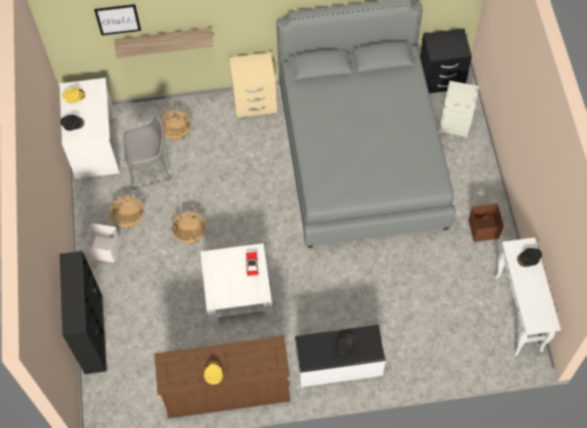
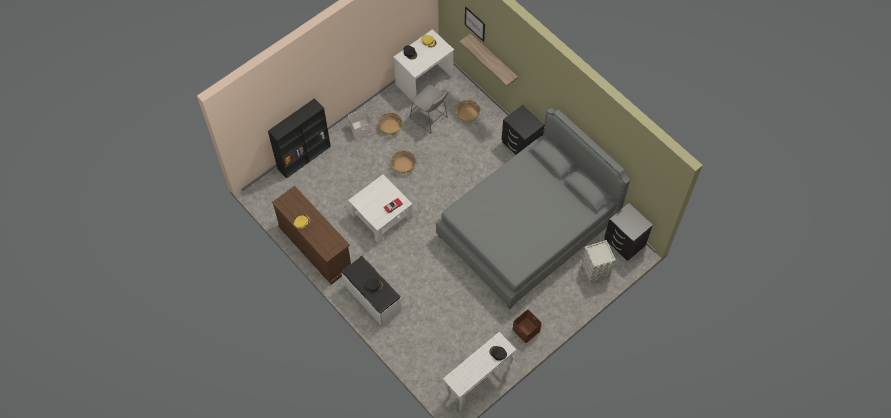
camera: 55 degrees right, 0 degrees up
beige nightstand [229,52,277,118] -> black nightstand [502,105,544,155]

